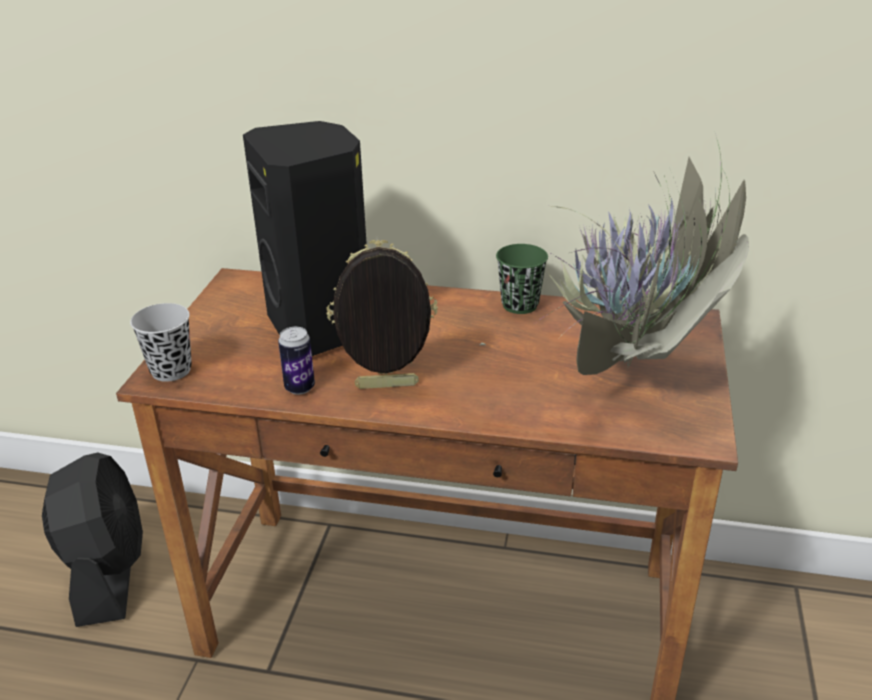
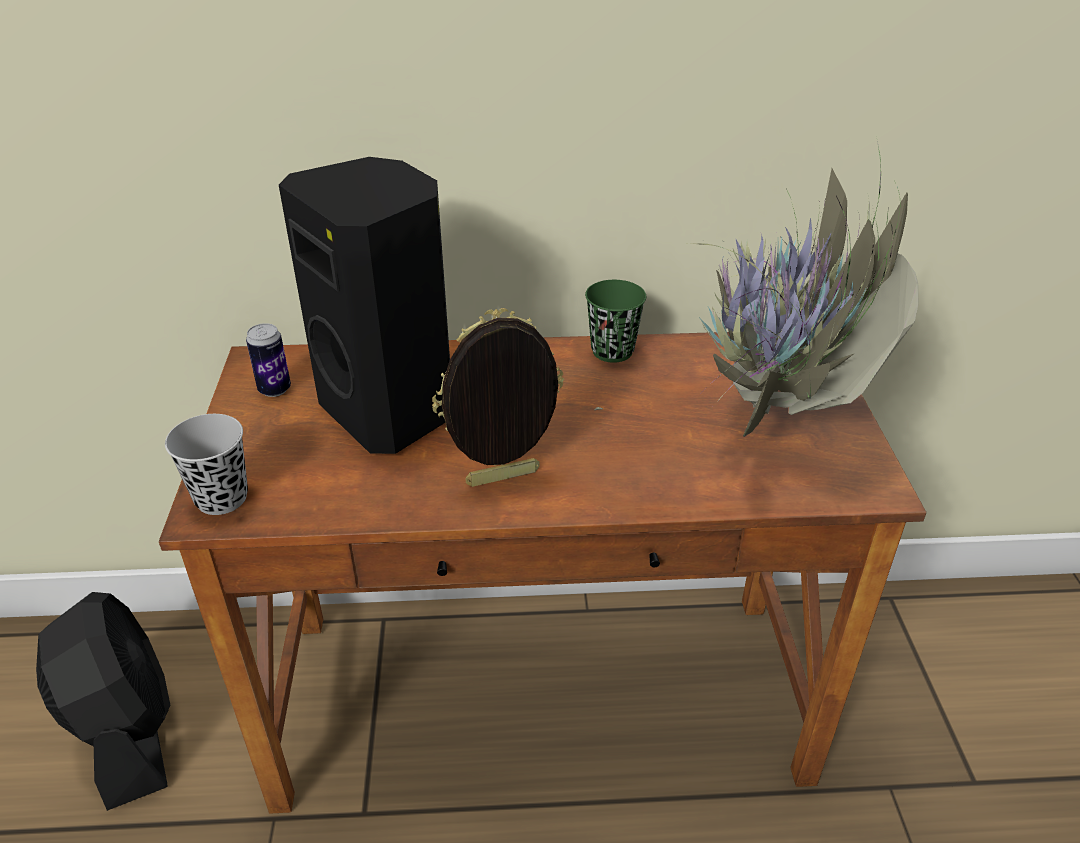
camera: 15 degrees left, 5 degrees up
can [278,327,315,395] -> can moved to [246,323,291,397]

